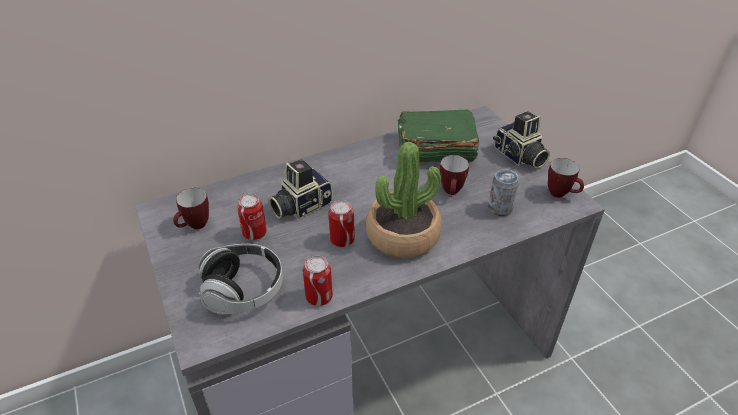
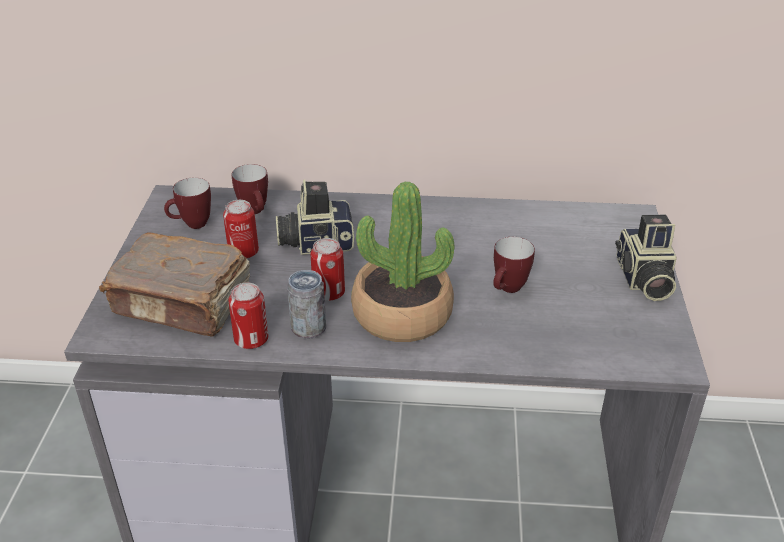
camera: 30 degrees right, 5 degrees down
headphones [198,244,283,315] -> brown book [99,232,250,337]
green book [397,110,479,163] -> none
can [488,169,519,216] -> can moved to [287,270,326,339]
mug [548,158,584,198] -> mug moved to [232,164,268,214]

